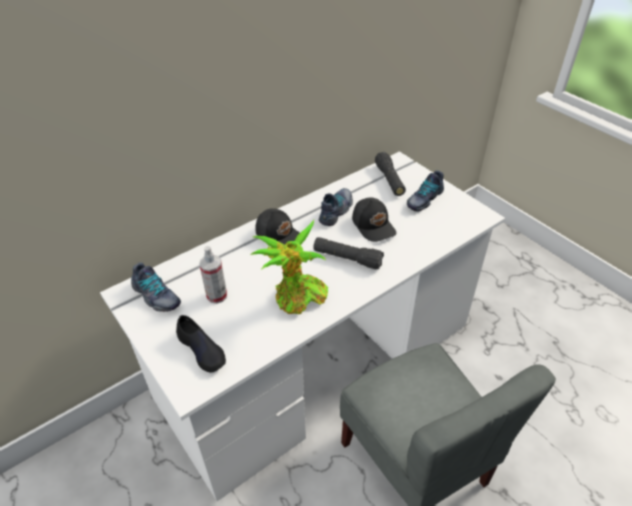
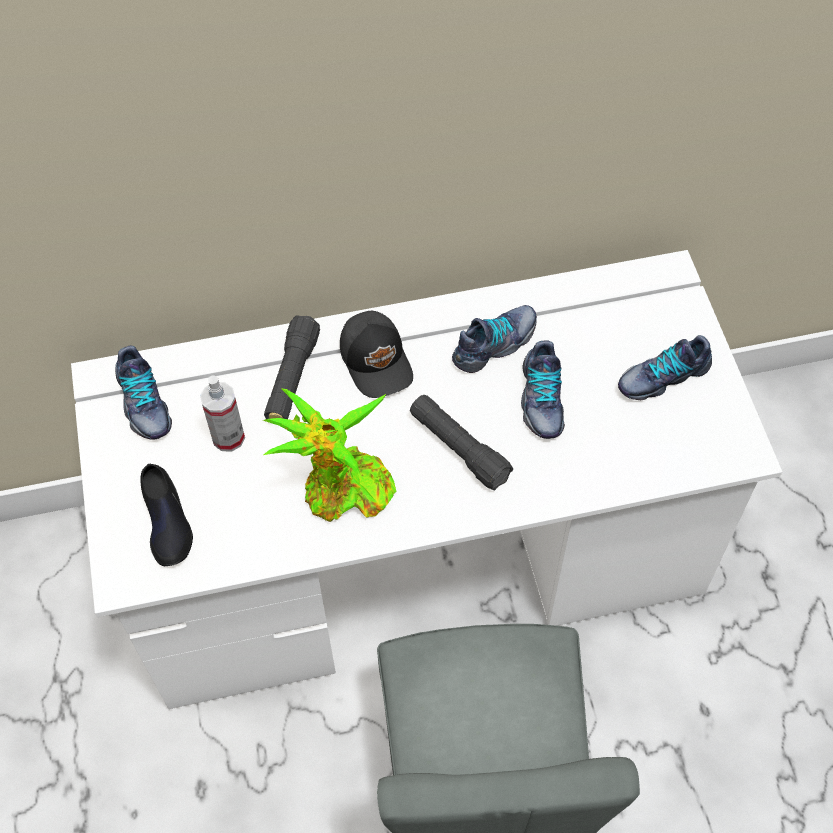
camera: 25 degrees right, 15 degrees up
black cap [352,197,397,242] -> shoe [521,341,565,439]
black flashlight [375,152,406,196] -> black flashlight moved to [264,315,320,419]

